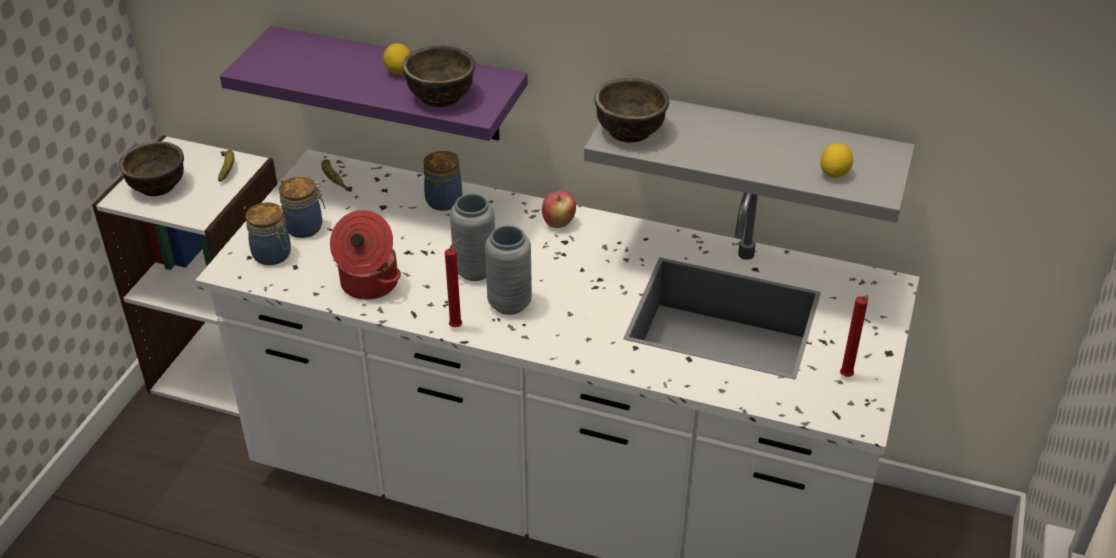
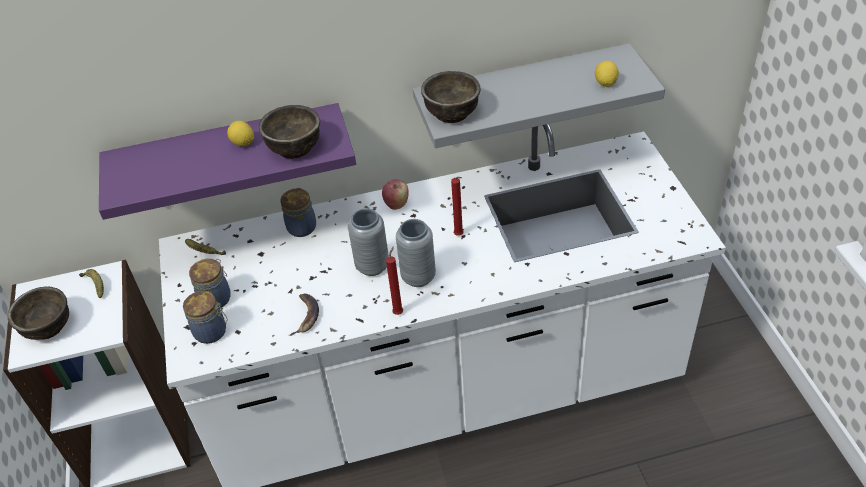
camera: 30 degrees left, 5 degrees up
cooking pot [330,210,401,300] -> banana [289,294,319,336]
red candle [840,296,869,377] -> red candle moved to [451,177,464,236]

